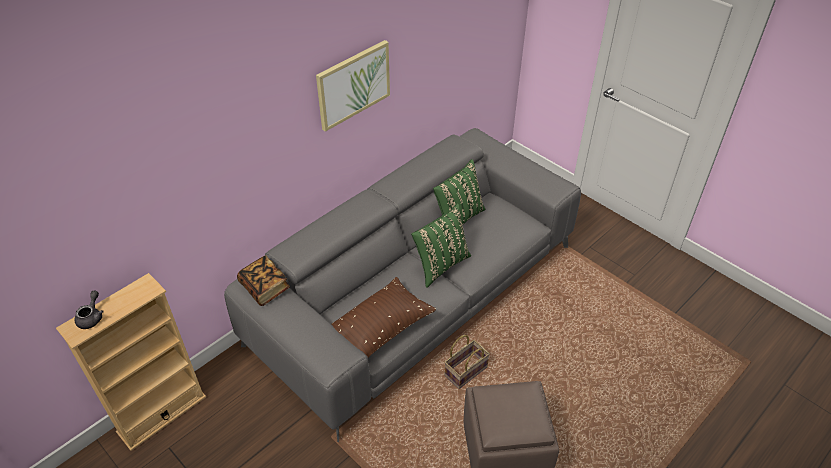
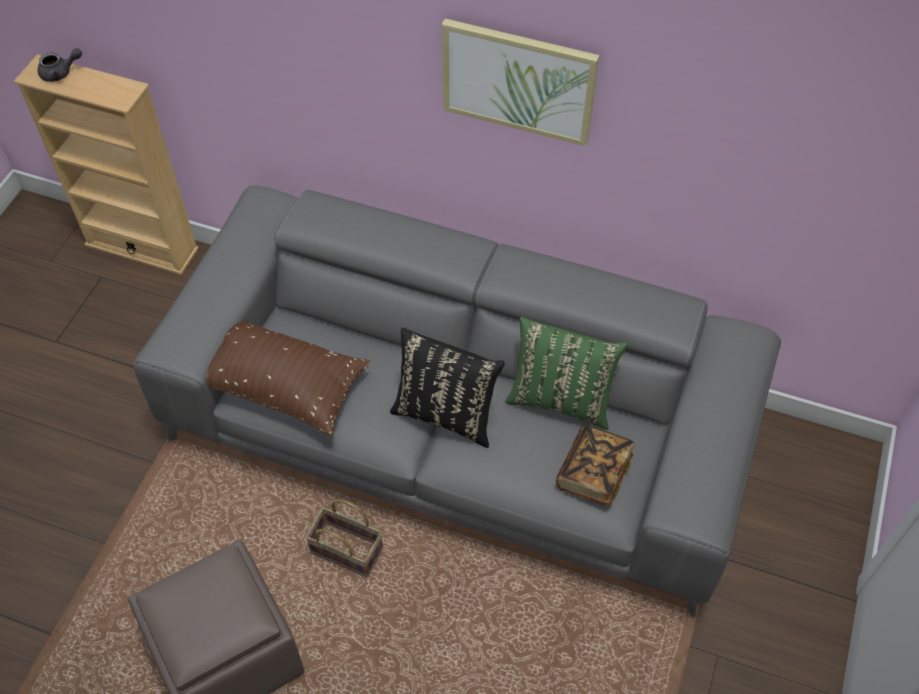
camera: 65 degrees right, 10 degrees up
book [237,255,290,306] -> book moved to [556,425,634,507]
green pillow [411,203,471,288] -> black pillow [390,328,505,448]

